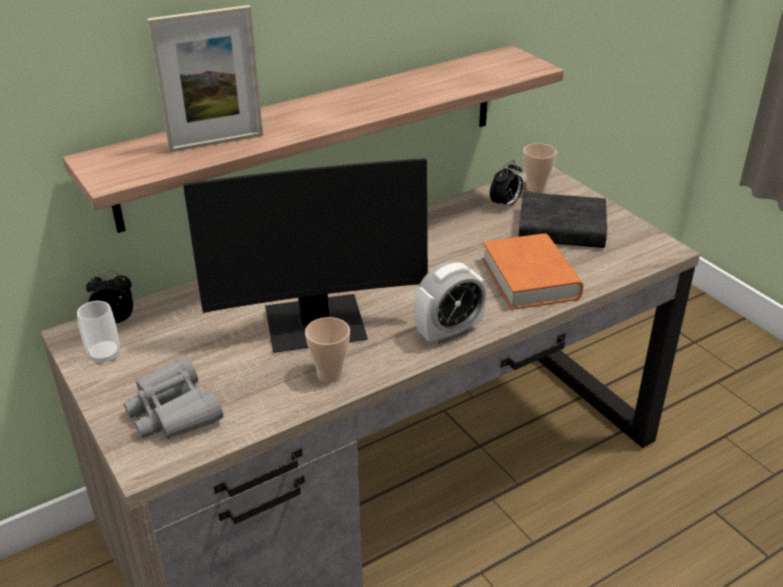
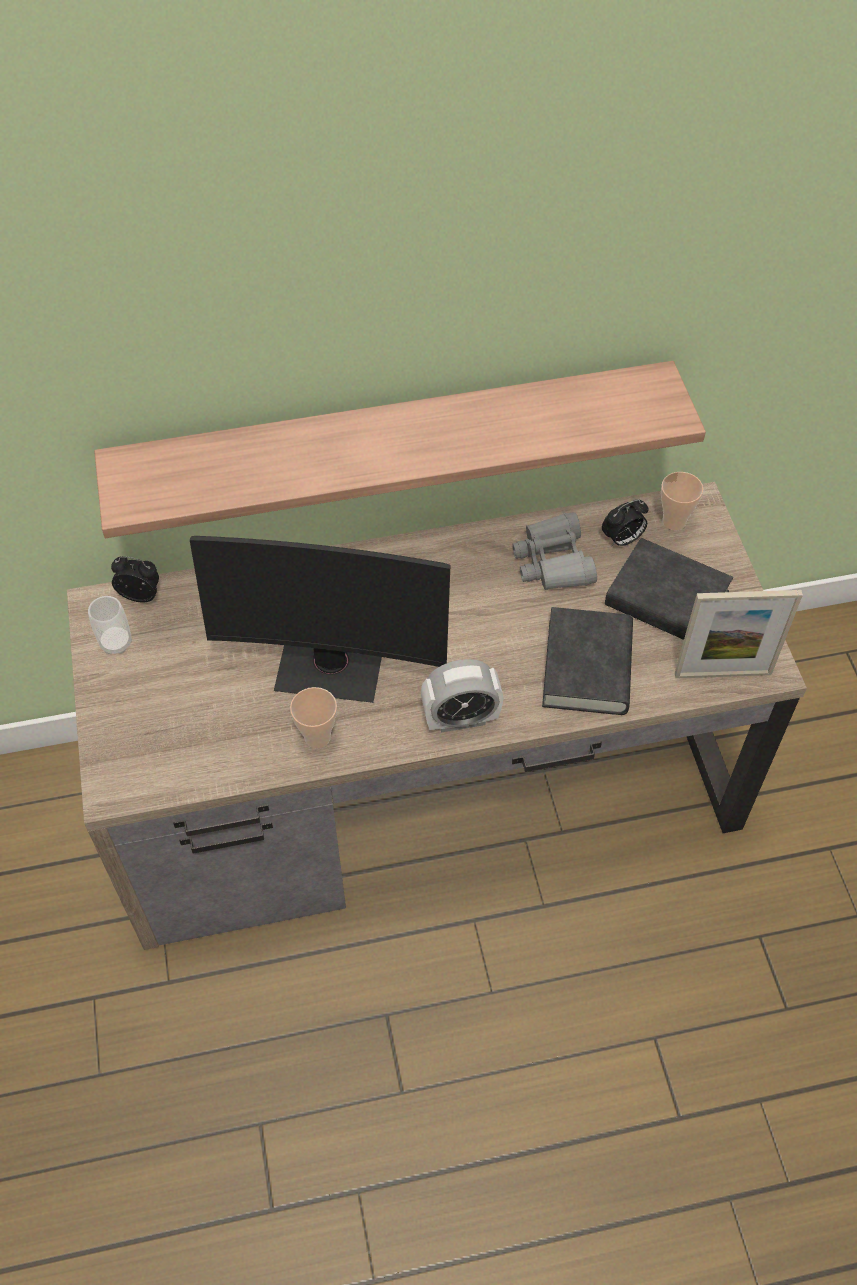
camera: 20 degrees right, 20 degrees up
grey binoculars [124,356,223,439] -> grey binoculars moved to [512,512,597,590]
picture frame [147,5,263,152] -> picture frame moved to [675,590,803,678]
orange book [482,233,583,310] -> black book [542,607,633,715]

